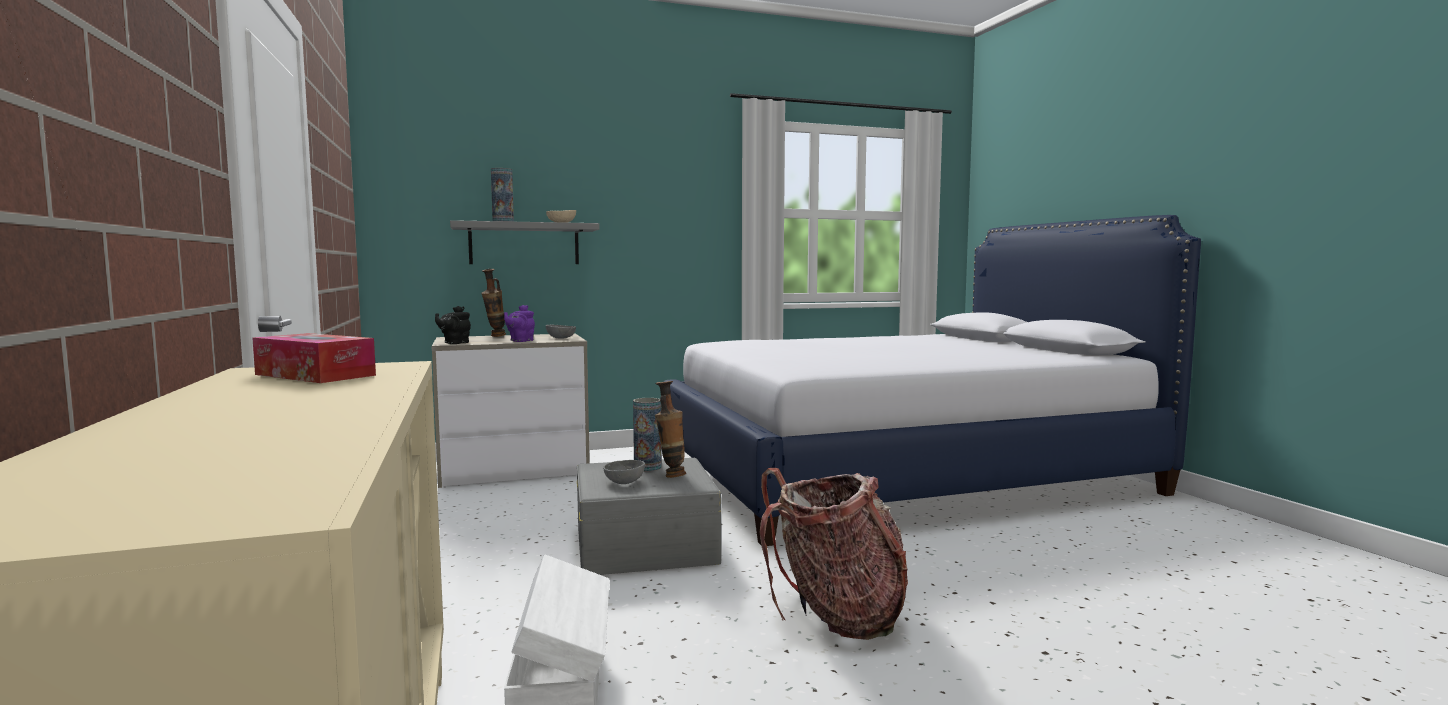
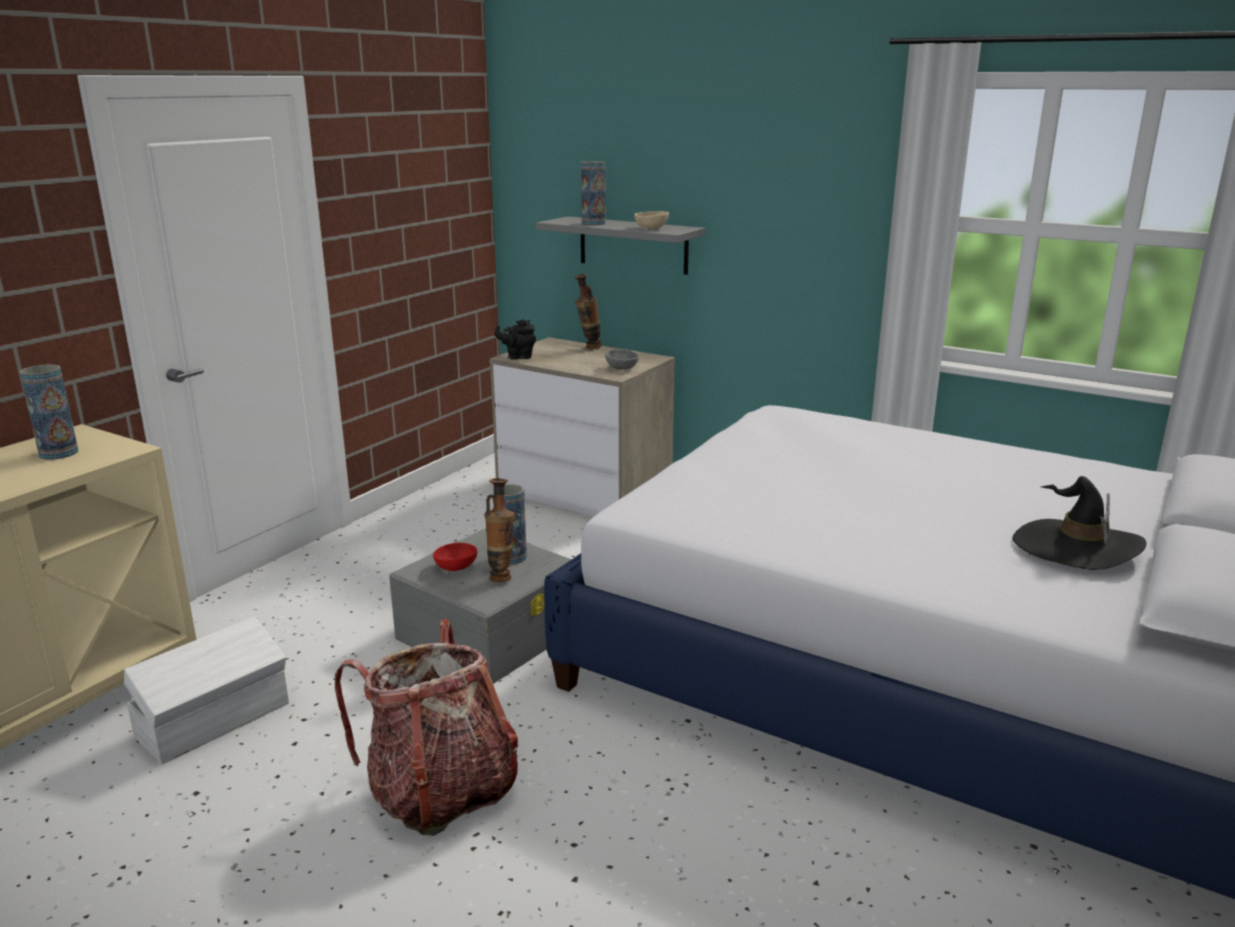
camera: 50 degrees right, 15 degrees up
tissue box [252,333,376,383] -> vase [19,365,78,460]
purple teapot [504,305,535,342] -> none
grey bowl [603,460,645,484] -> red bowl [433,543,477,571]
none -> black hat [1012,476,1147,570]

